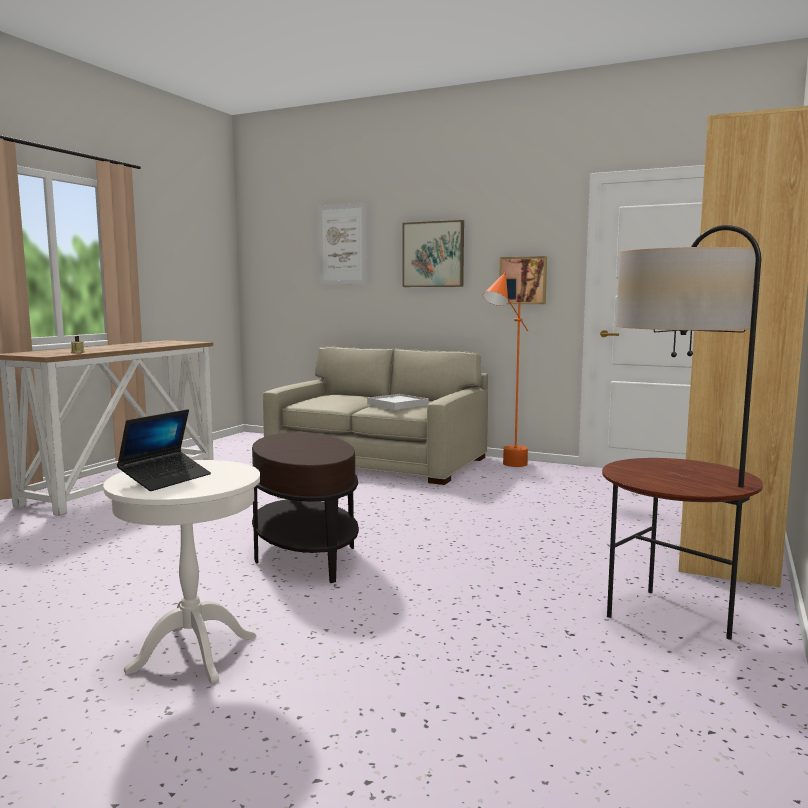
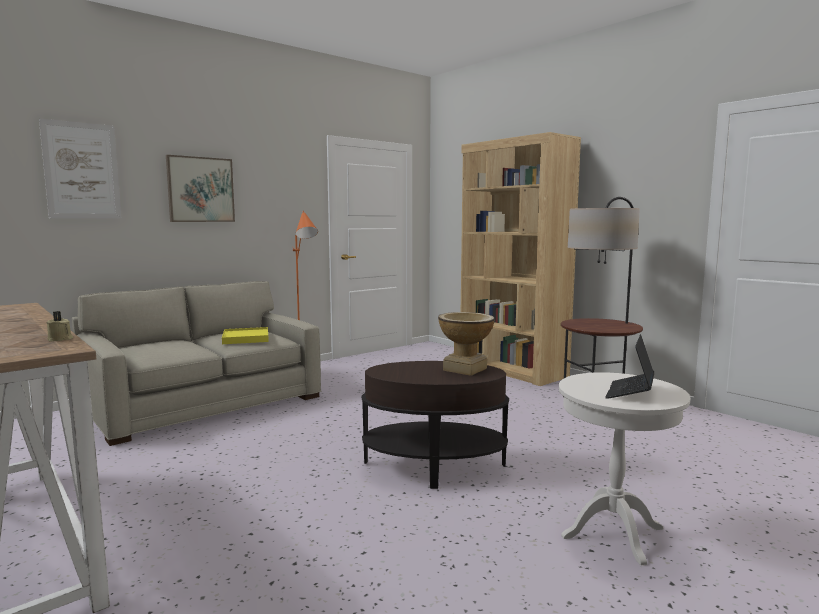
camera: 65 degrees left, 0 degrees up
laptop [117,409,211,491] -> laptop turned 120 degrees counterclockwise [605,334,654,399]
white tray [367,394,429,410] -> yellow tray [222,327,269,344]
picture [499,256,547,304] -> none
none -> vase [438,312,494,376]

